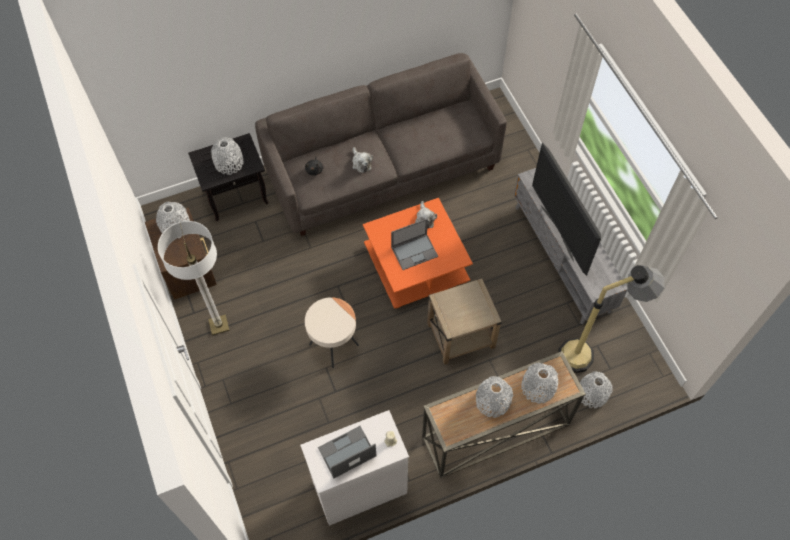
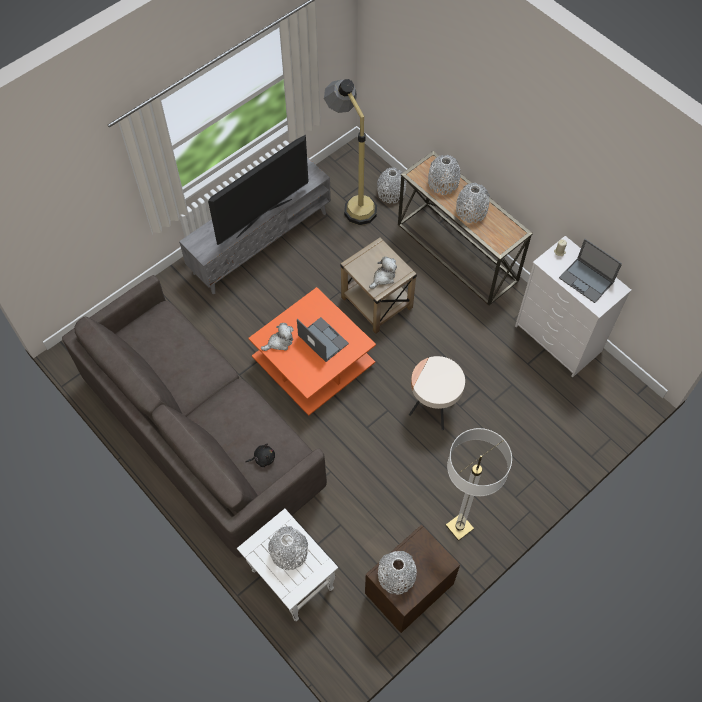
camera: 110 degrees left, 0 degrees up
black side table [188,133,268,221] -> white side table [237,509,338,622]
plush toy [352,147,373,173] -> plush toy moved to [369,256,397,289]

